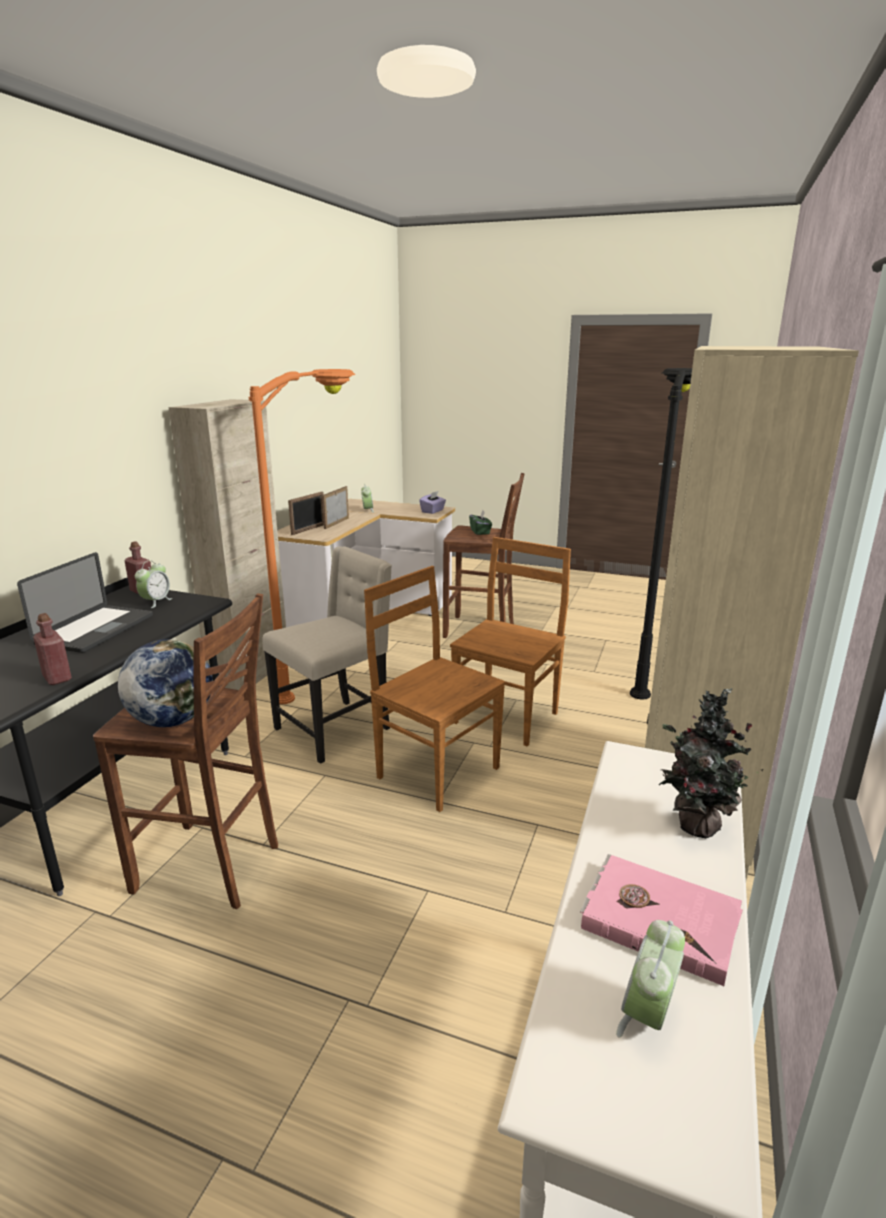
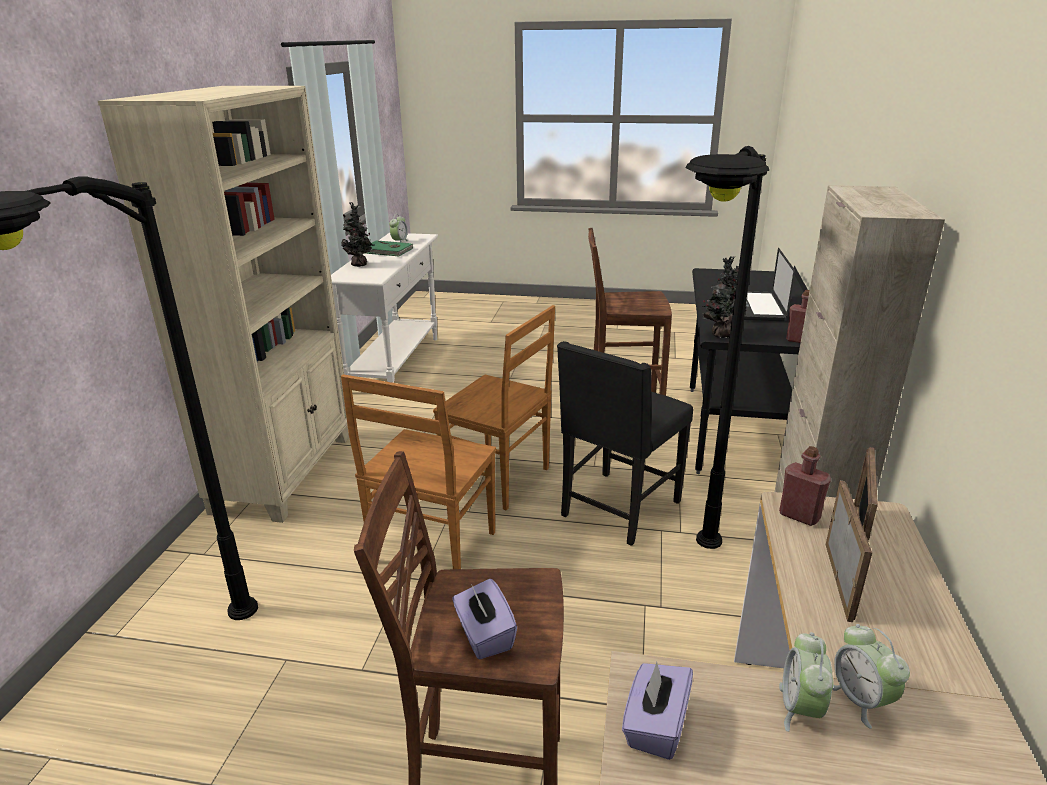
camera: 170 degrees right, 5 degrees up
red bottle [33,613,72,685] -> red bottle moved to [779,446,831,526]
globe [118,639,213,727] -> none
alarm clock [135,560,173,608] -> alarm clock moved to [779,632,834,732]
orange floor lamp [249,369,355,704] -> black floor lamp [685,146,769,549]
beige chair [262,546,392,764] -> black chair [557,341,693,546]
green tissue box [469,510,492,535] -> purple tissue box [452,579,517,659]
pink book [580,854,743,986] -> green book [365,240,413,257]
none -> potted plant [702,256,747,338]

